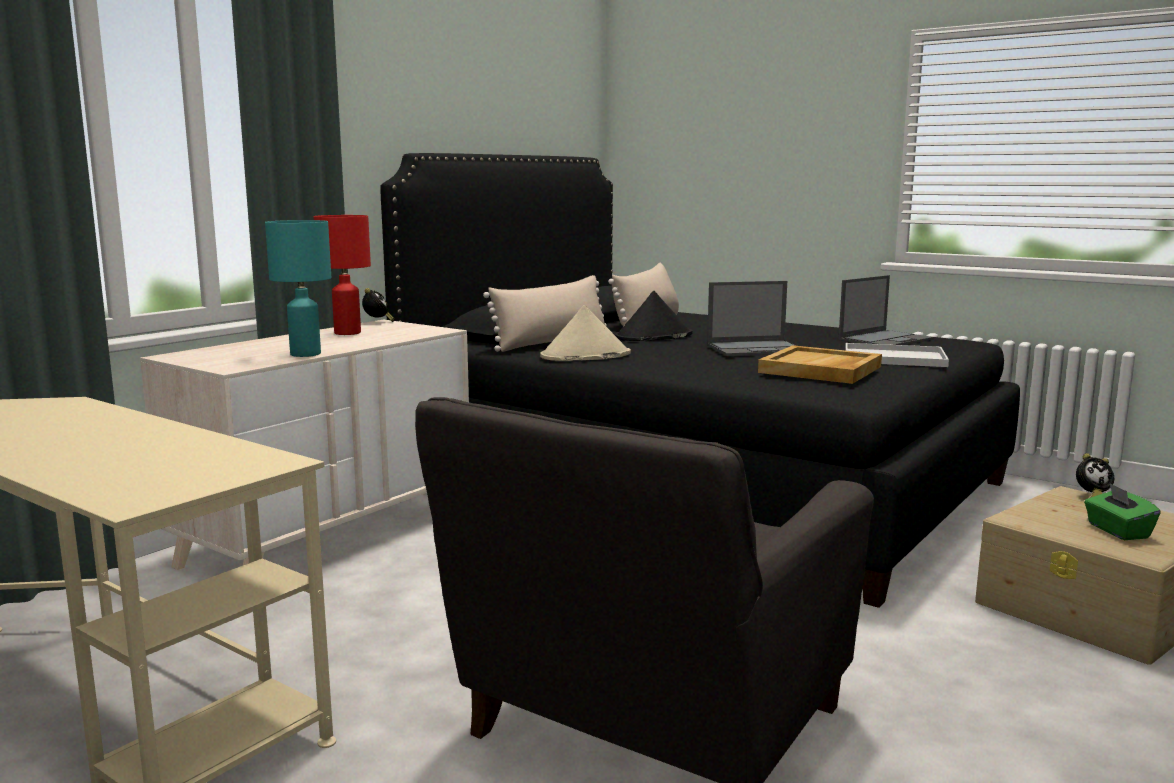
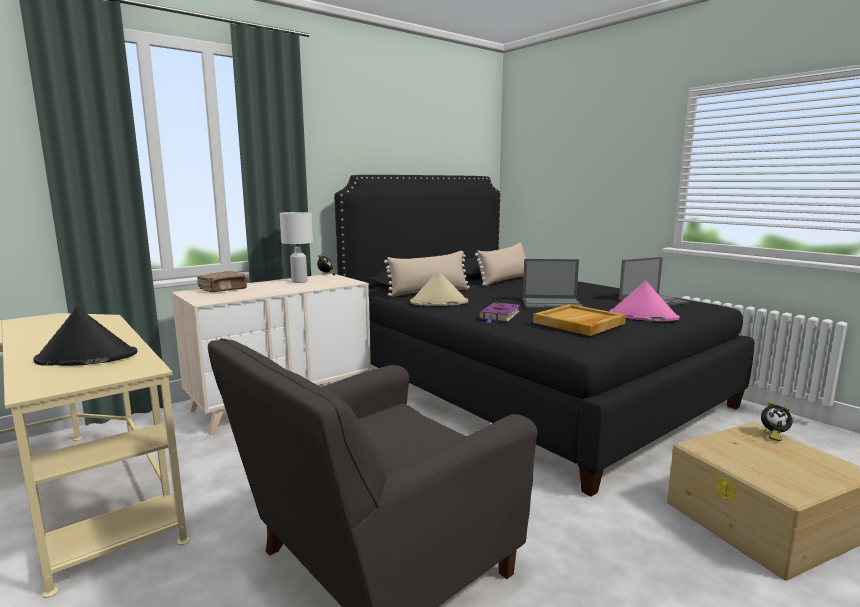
camera: 15 degrees right, 0 degrees up
turquoise table lamp [265,220,331,357] -> none
red table lamp [314,215,371,335] -> white table lamp [280,212,313,283]
black hat [615,291,693,341] -> black hat moved to [34,307,137,366]
white tray [845,343,949,367] -> pink hat [610,281,680,321]
green tissue box [1084,483,1161,540] -> none
none -> brown book [197,271,247,292]
none -> purple book [479,302,520,323]

